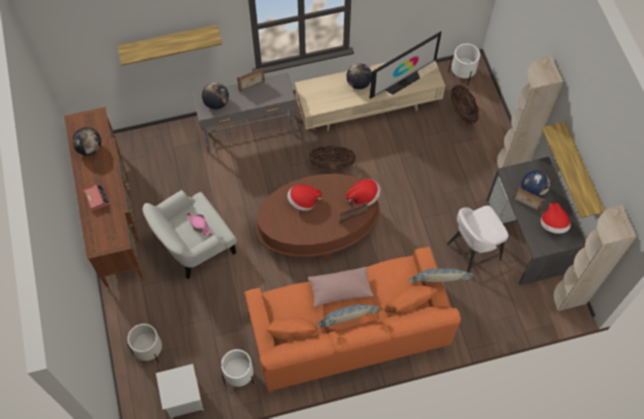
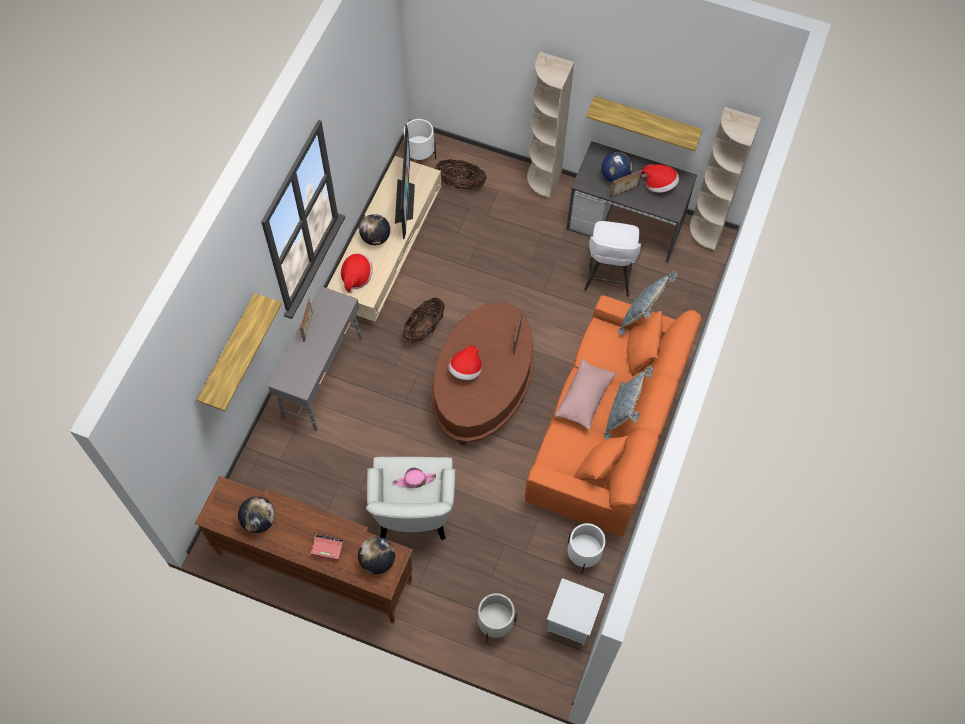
camera: 55 degrees left, 0 degrees up
globe [202,82,229,109] -> globe moved to [358,537,395,574]
hat [346,179,380,206] -> hat moved to [341,253,373,293]

